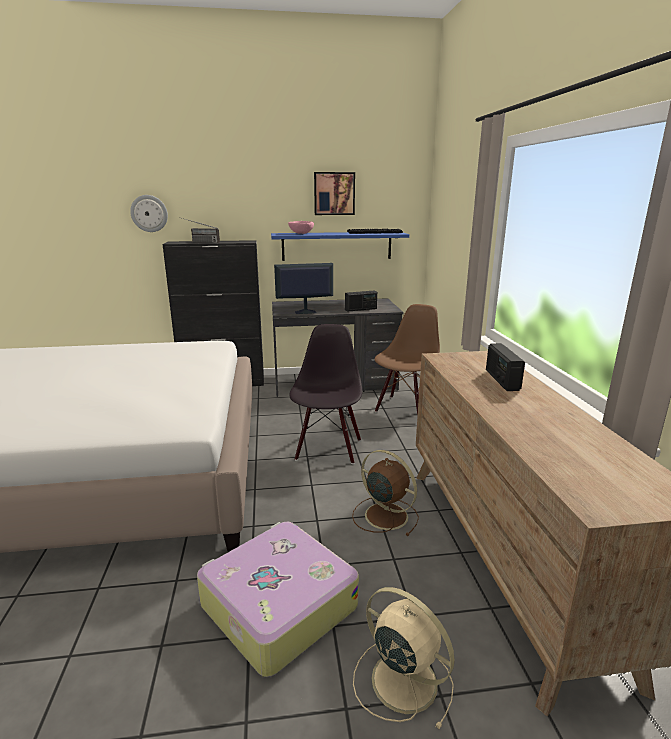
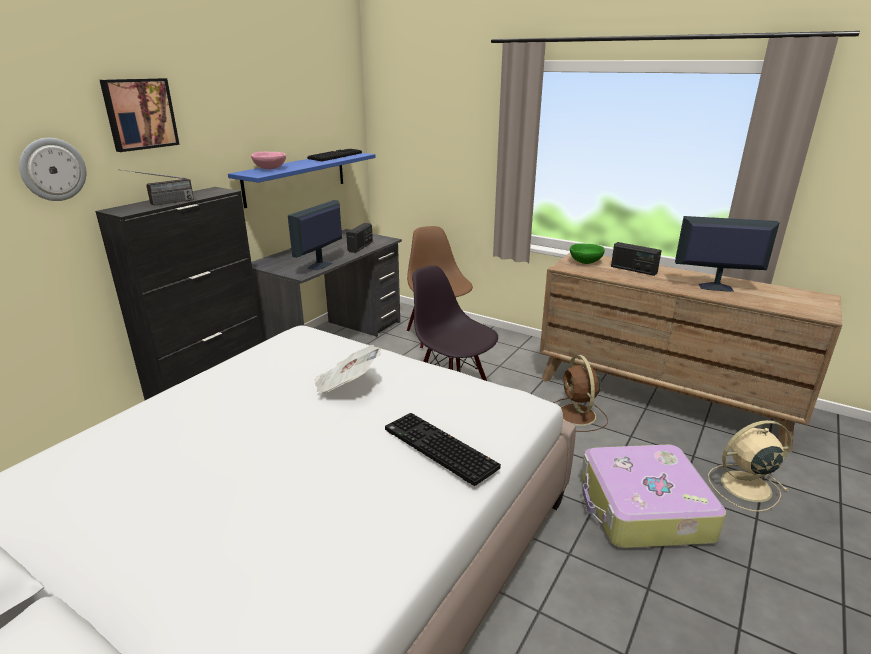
camera: 50 degrees left, 5 degrees up
picture [314,172,355,215] -> picture moved to [100,78,180,152]
brown fan [352,450,419,536] -> brown fan turned 90 degrees counterclockwise [553,355,608,432]
none -> newspaper [315,345,381,395]
none -> keyboard [385,413,501,486]
none -> green bowl [570,243,605,264]
none -> monitor [675,216,779,292]

